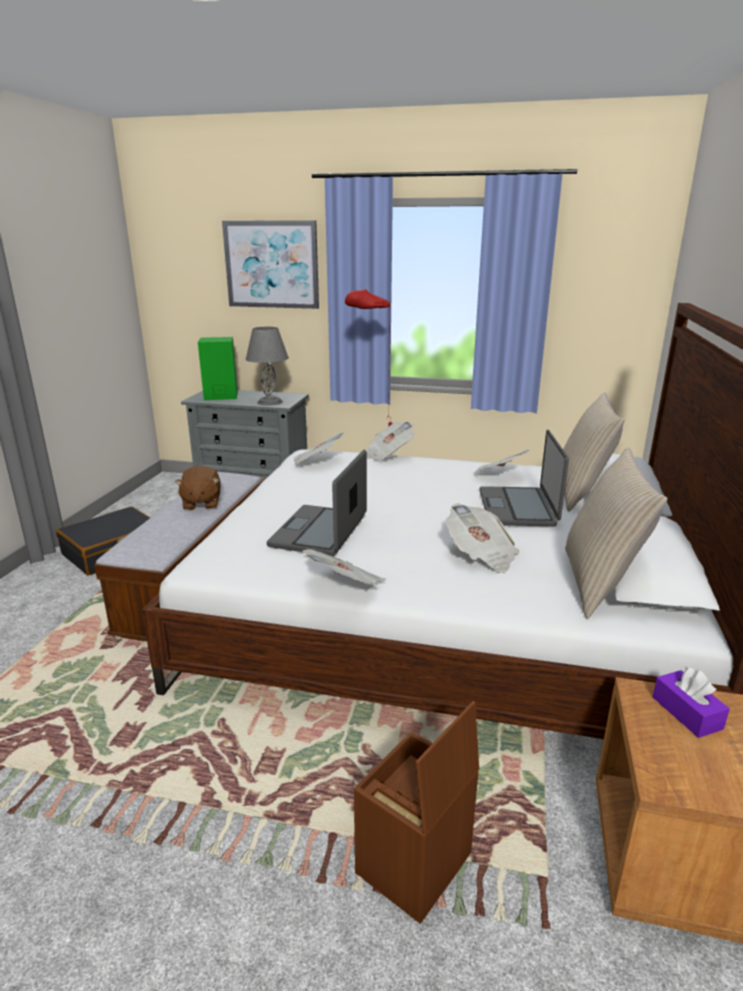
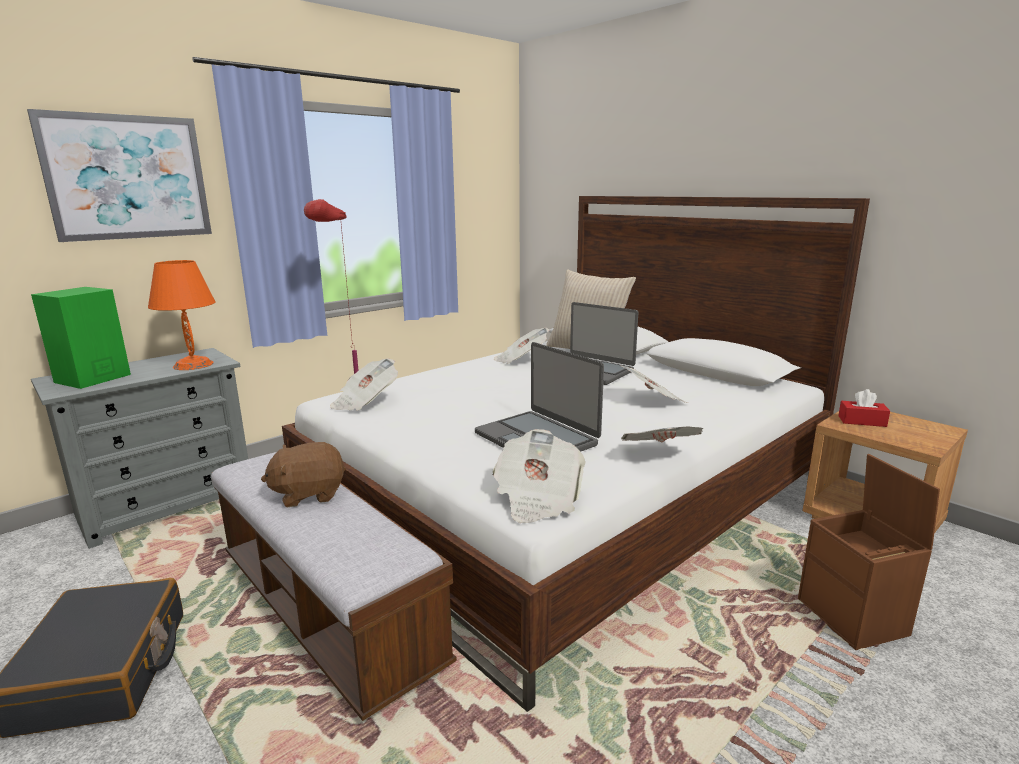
camera: 55 degrees left, 5 degrees down
brown plush toy [175,465,221,510] -> brown plush toy turned 135 degrees clockwise [261,442,346,507]
grey table lamp [246,327,289,406] -> orange table lamp [148,260,216,370]
newspaper [366,421,415,461] -> newspaper moved to [492,429,586,523]
beige pillow [565,447,667,619] -> none
purple tissue box [653,667,730,738] -> red tissue box [838,389,890,427]

